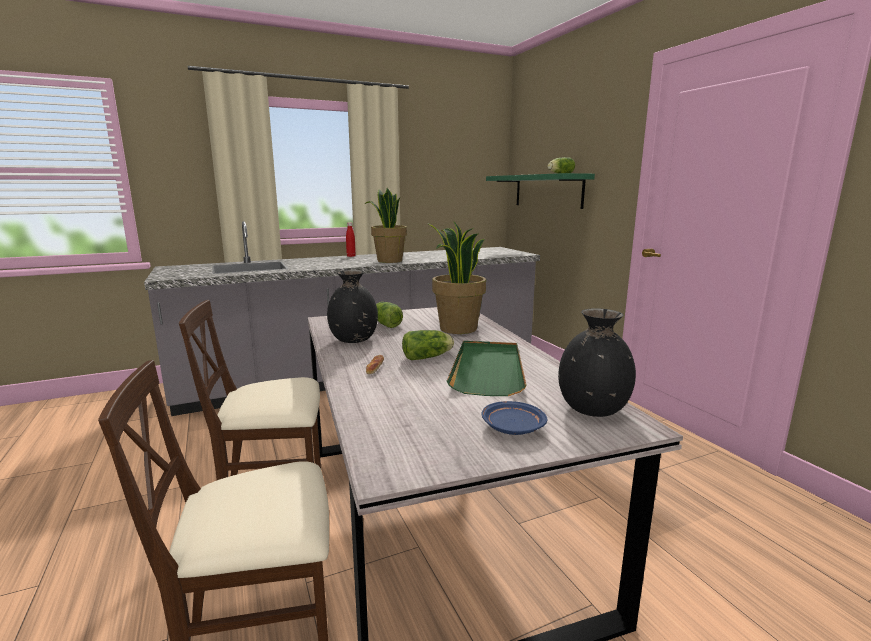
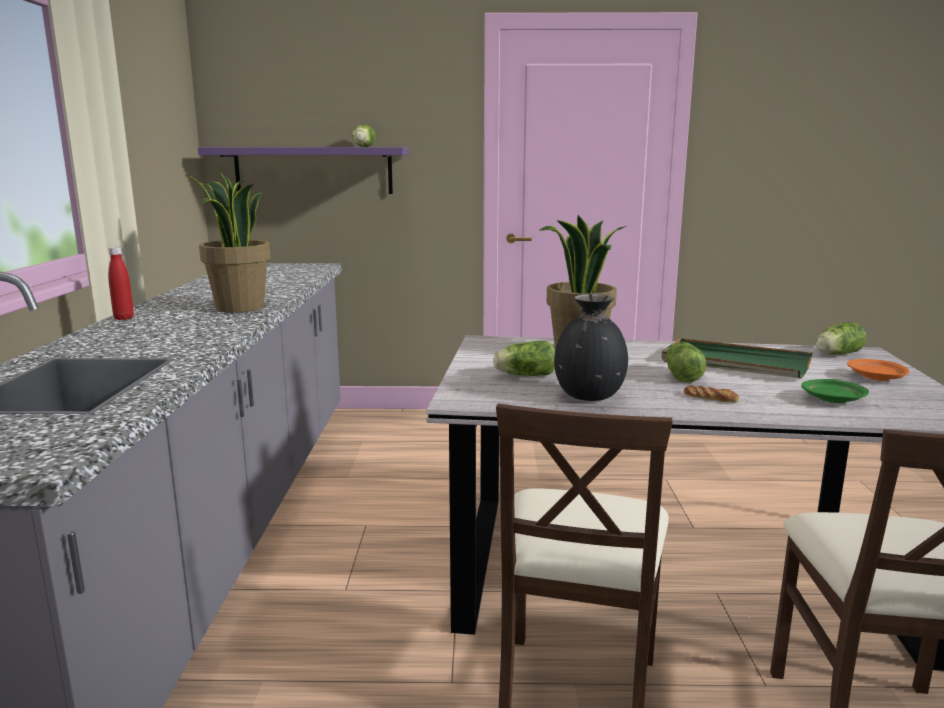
camera: 65 degrees left, 0 degrees up
blue plate [481,401,547,435] -> orange plate [847,359,909,381]
green shelf [486,173,595,209] -> purple shelf [198,147,408,194]
black vase [558,308,636,417] -> lettuce [816,322,866,355]
none -> green plate [801,379,869,403]

